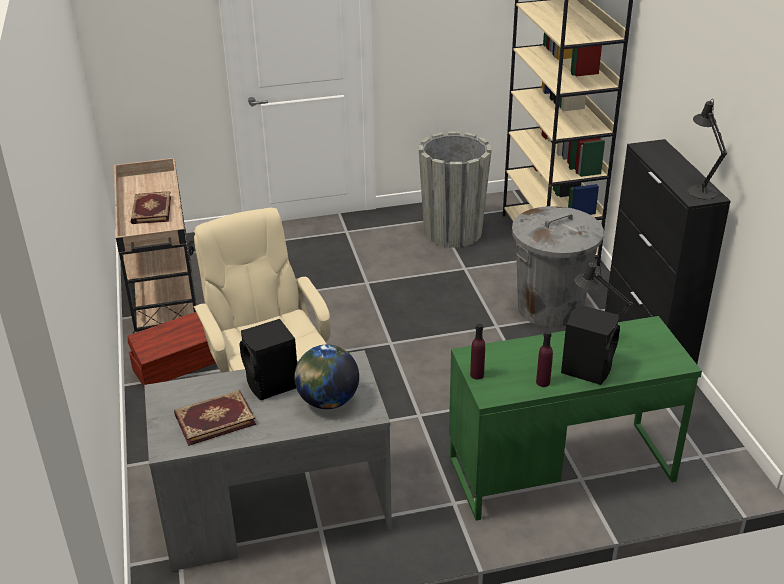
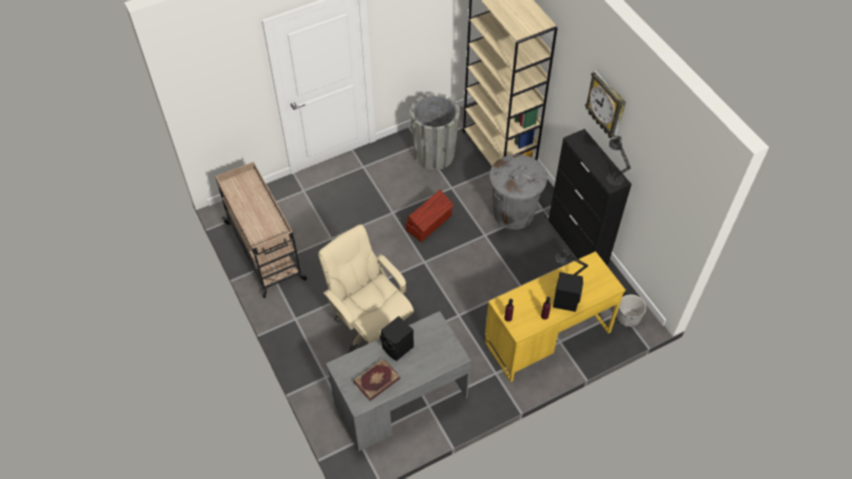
camera: 15 degrees left, 20 degrees up
brown storage box [128,312,216,388] -> brown storage box moved to [406,190,454,242]
book [131,191,171,224] -> none
globe [294,344,359,409] -> none
green desk [449,316,702,521] -> yellow desk [485,251,626,382]
none -> wall clock [585,70,626,138]
none -> planter [616,294,646,327]

